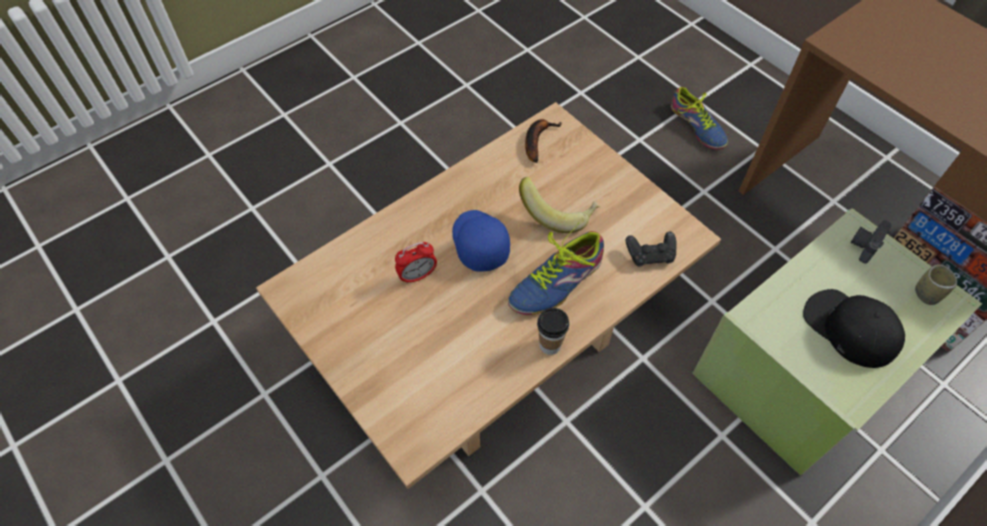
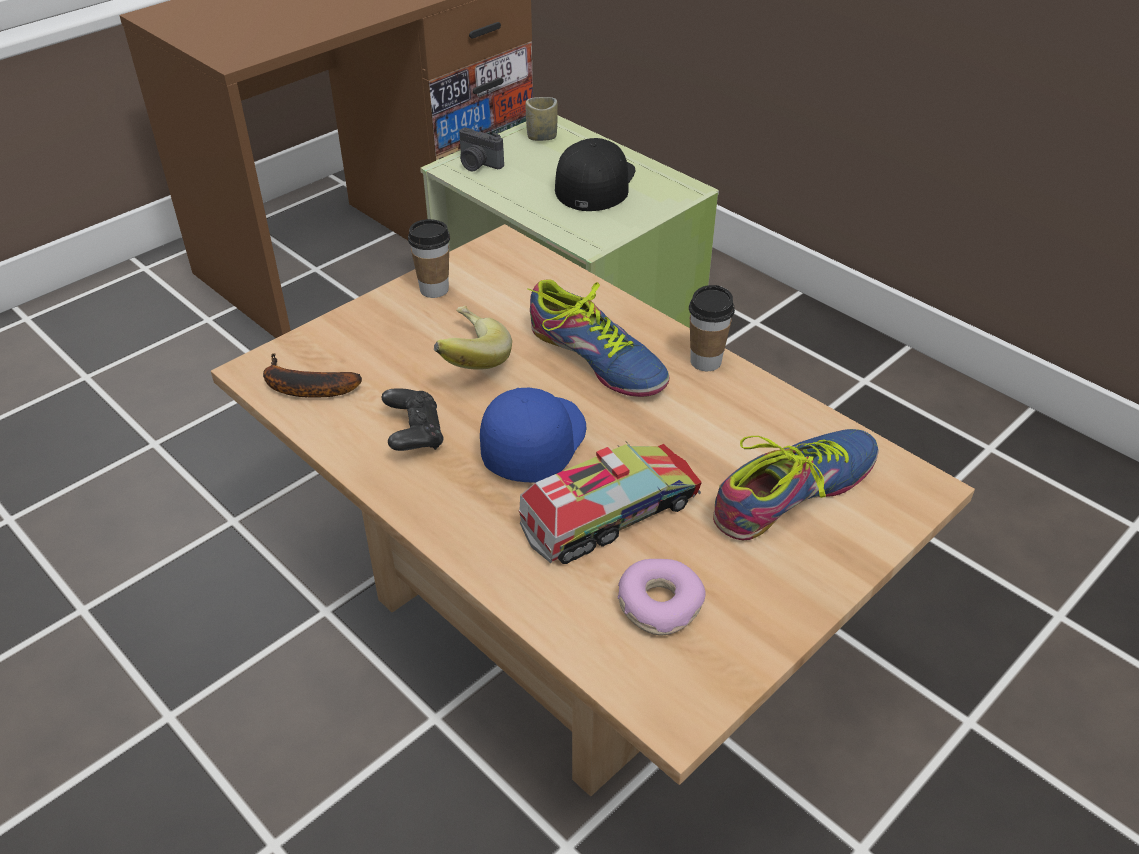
camera: 95 degrees left, 15 degrees down
alarm clock [395,242,437,284] -> toy truck [518,443,702,564]
blue cap [452,210,510,272] -> blue cap turned 135 degrees clockwise [480,388,586,483]
black game controller [626,231,677,267] -> black game controller moved to [382,388,444,451]
shoe [671,87,728,150] -> shoe moved to [713,429,879,540]
black cap [803,289,905,368] -> black cap turned 150 degrees clockwise [555,138,635,211]
none -> cup [408,219,450,298]
none -> donut [618,559,706,635]

